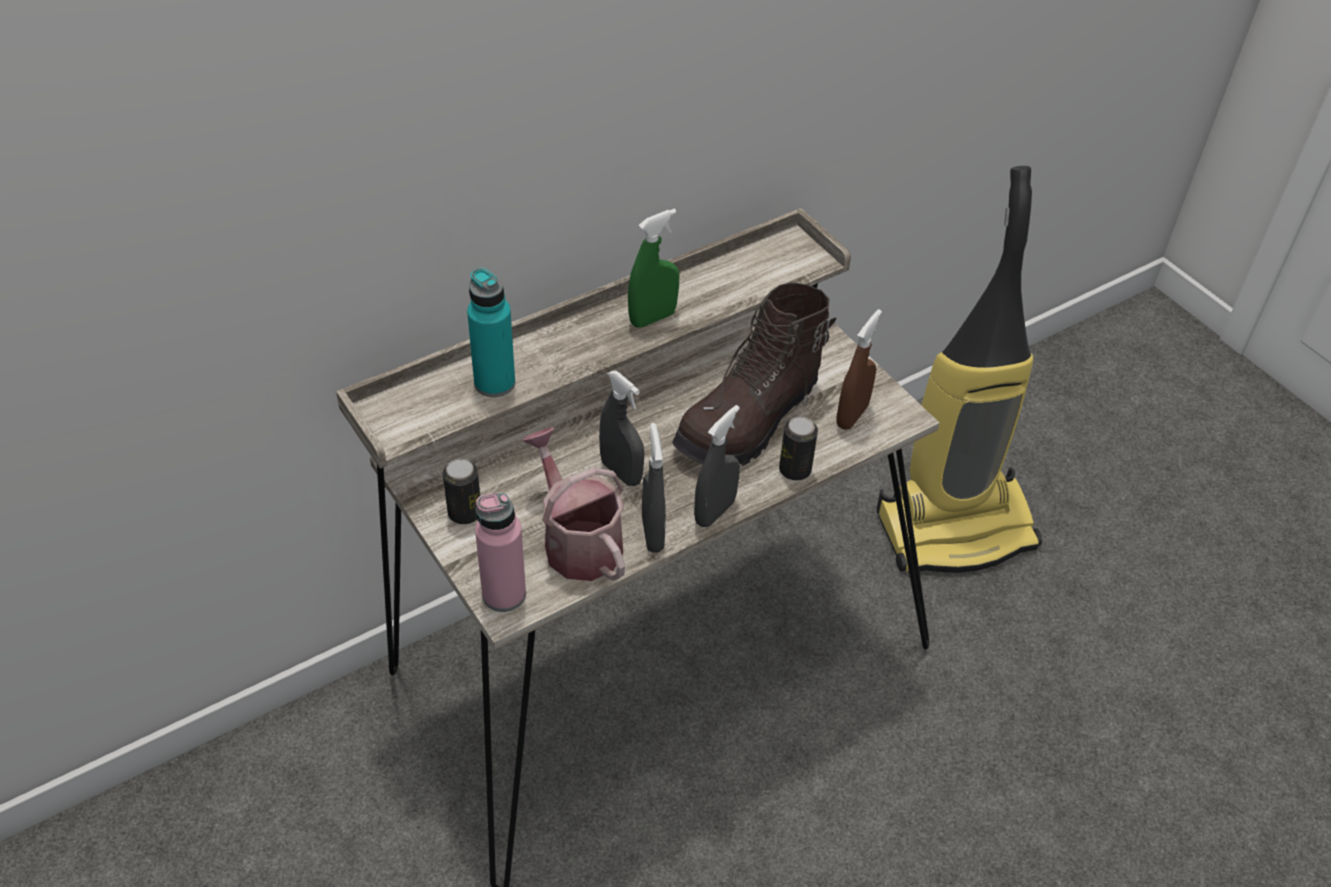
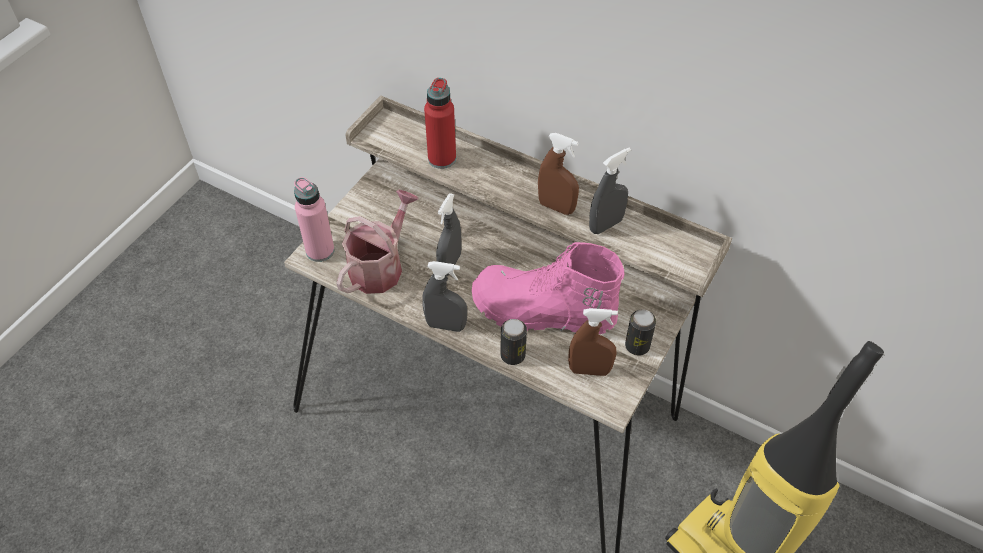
camera: 65 degrees right, 5 degrees up
can [443,459,480,524] -> can moved to [625,310,656,356]
turquoise bottle [467,268,515,397] -> red bottle [424,78,456,169]
green spray bottle [628,209,679,328] -> brown spray bottle [538,133,579,215]
grey spray bottle [642,423,666,553] -> grey spray bottle moved to [589,147,631,234]
brown boot [672,283,836,466] -> pink boot [472,242,624,334]

